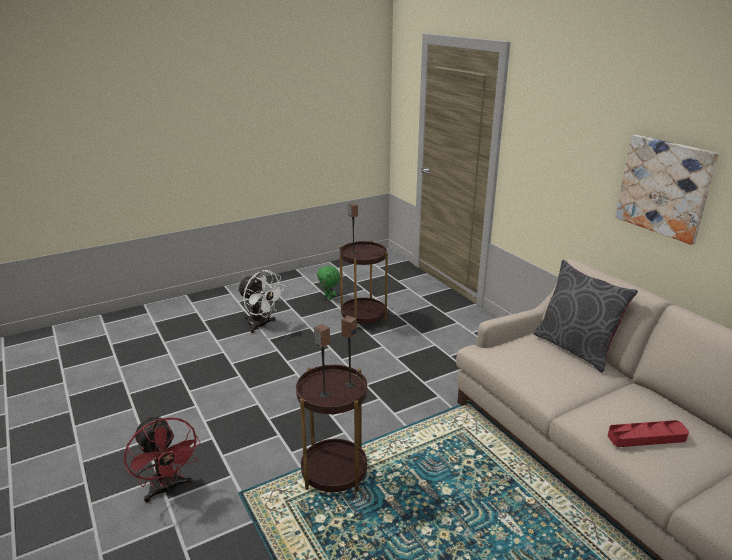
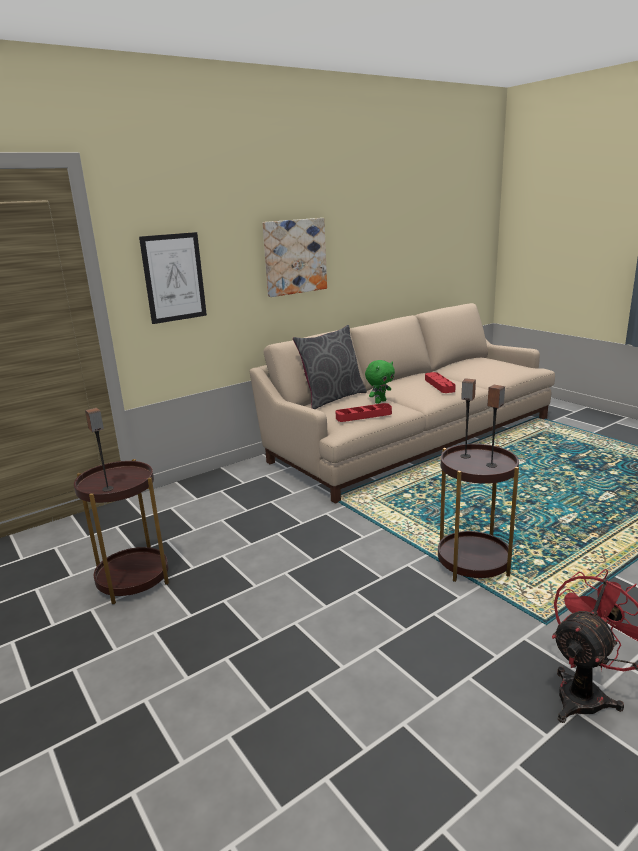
camera: 95 degrees left, 5 degrees down
white fan [237,270,286,333] -> none
green plush toy [317,266,340,300] -> green plush toy moved to [365,360,395,404]
none -> picture [139,232,207,324]
none -> red tray [336,403,392,422]

